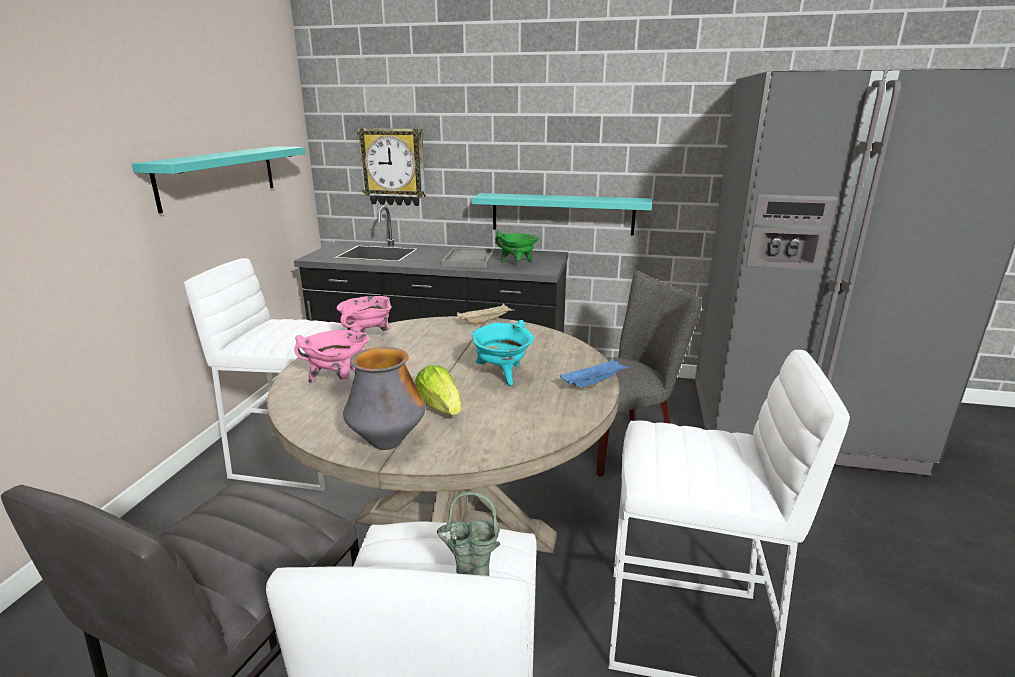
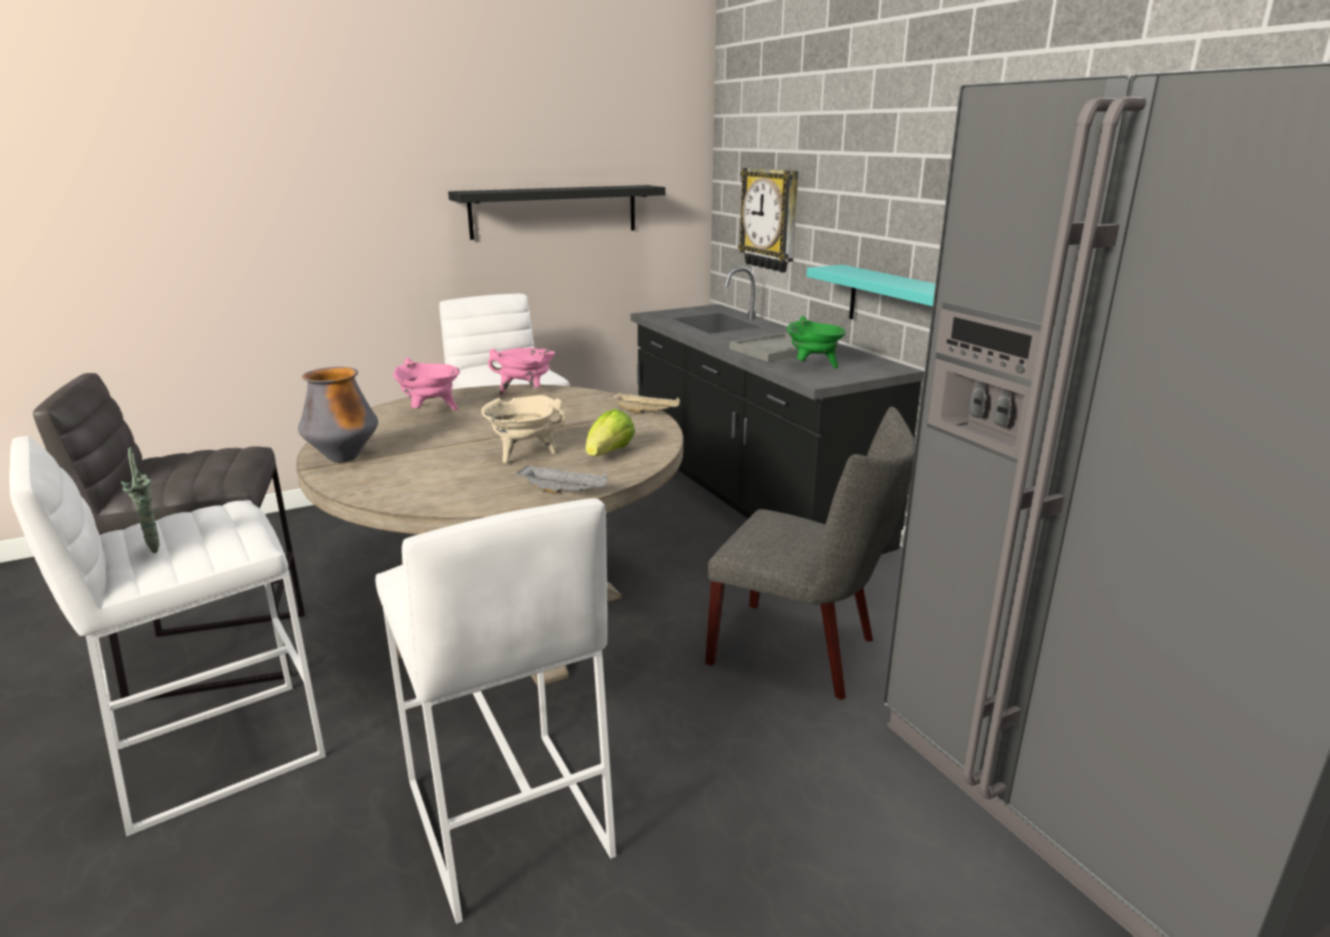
camera: 50 degrees right, 0 degrees up
turquoise shelf [132,146,306,214] -> black shelf [448,185,665,240]
lettuce [415,365,461,415] -> lettuce moved to [586,409,635,456]
turquoise cooking pot [472,320,534,386] -> beige cooking pot [481,395,566,464]
blue tray [560,358,631,388] -> grey tray [516,464,608,494]

